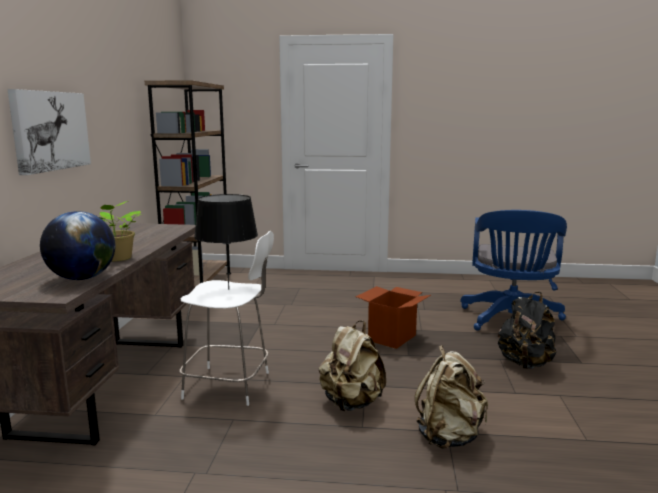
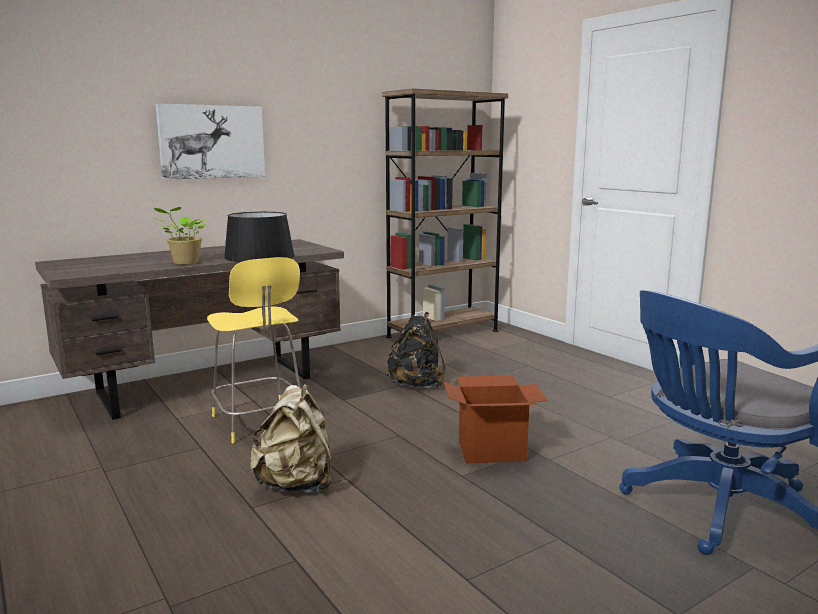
camera: 50 degrees right, 0 degrees up
globe [40,211,115,280] -> none
white stool [179,231,274,406] -> yellow stool [207,257,300,443]
beige backpack [415,345,488,449] -> none
black backpack [498,292,556,369] -> black backpack moved to [387,312,445,388]

